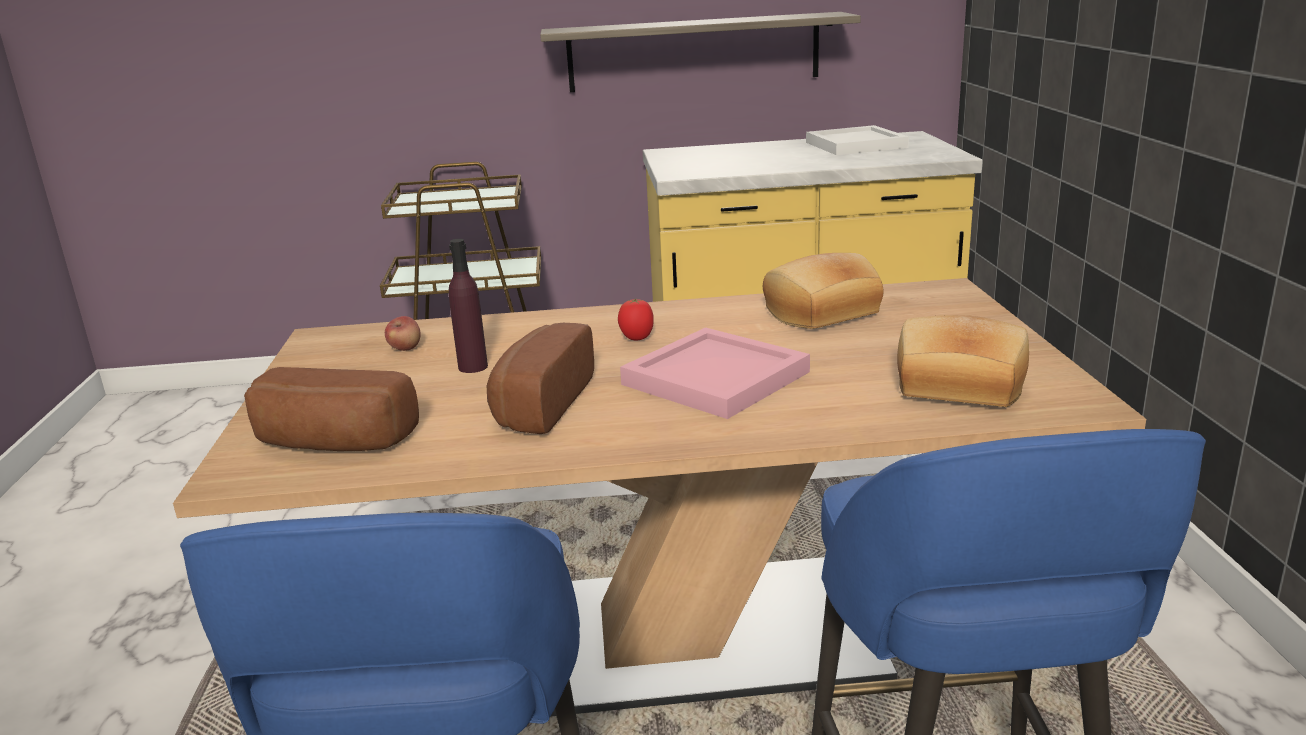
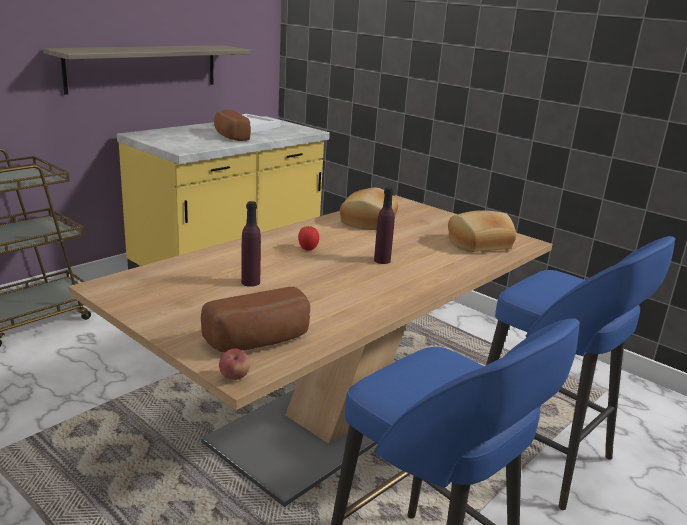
camera: 45 degrees left, 0 degrees up
apple [385,316,421,351] -> apple moved to [219,349,250,380]
bread [487,323,594,434] -> bread moved to [214,110,251,141]
pink tray [620,327,810,419] -> purple bottle [374,187,395,264]

